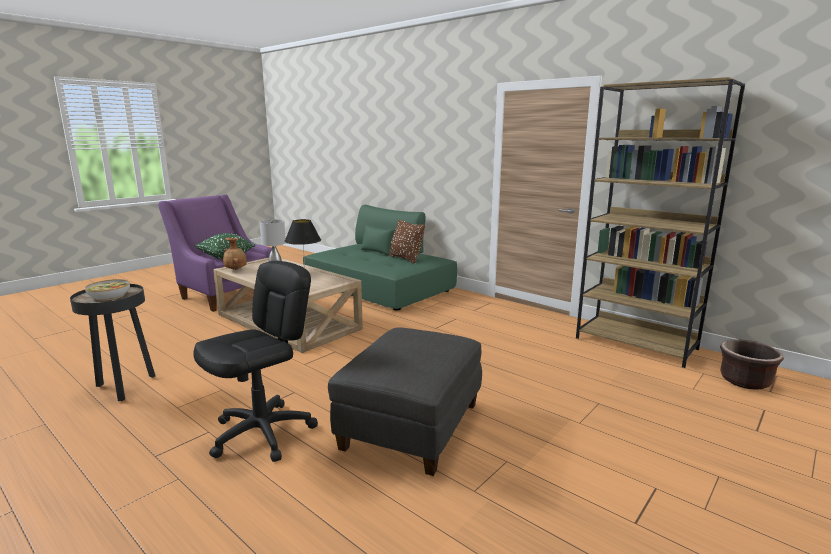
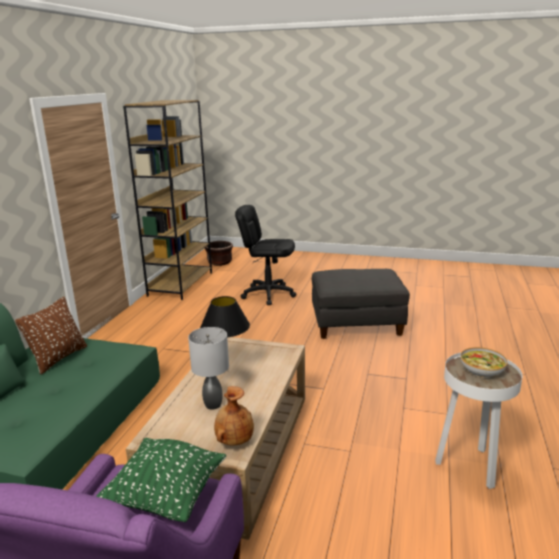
camera: 115 degrees left, 5 degrees up
black side table [70,284,155,401] -> white side table [435,352,523,489]
black office chair [193,261,318,462] -> black office chair moved to [235,205,296,305]

